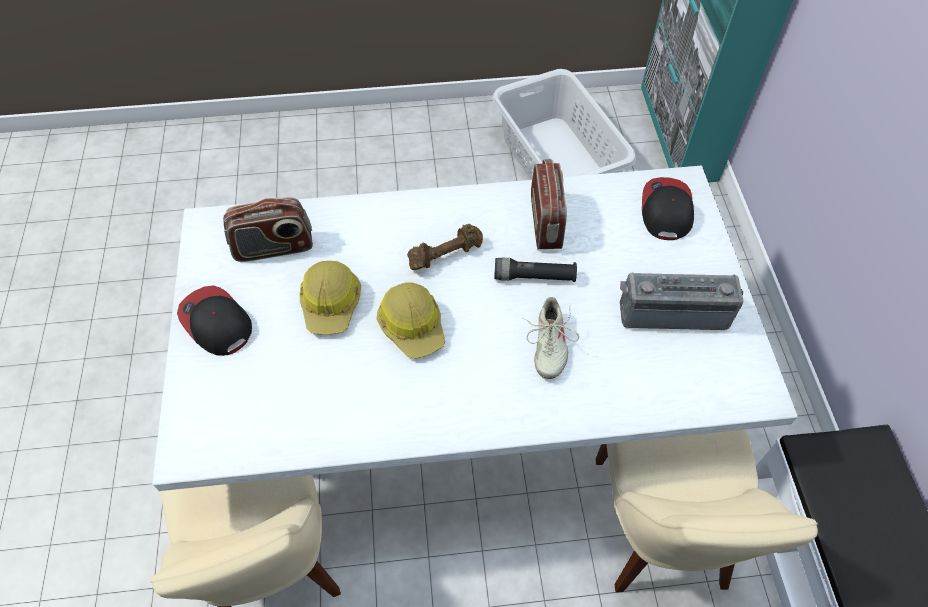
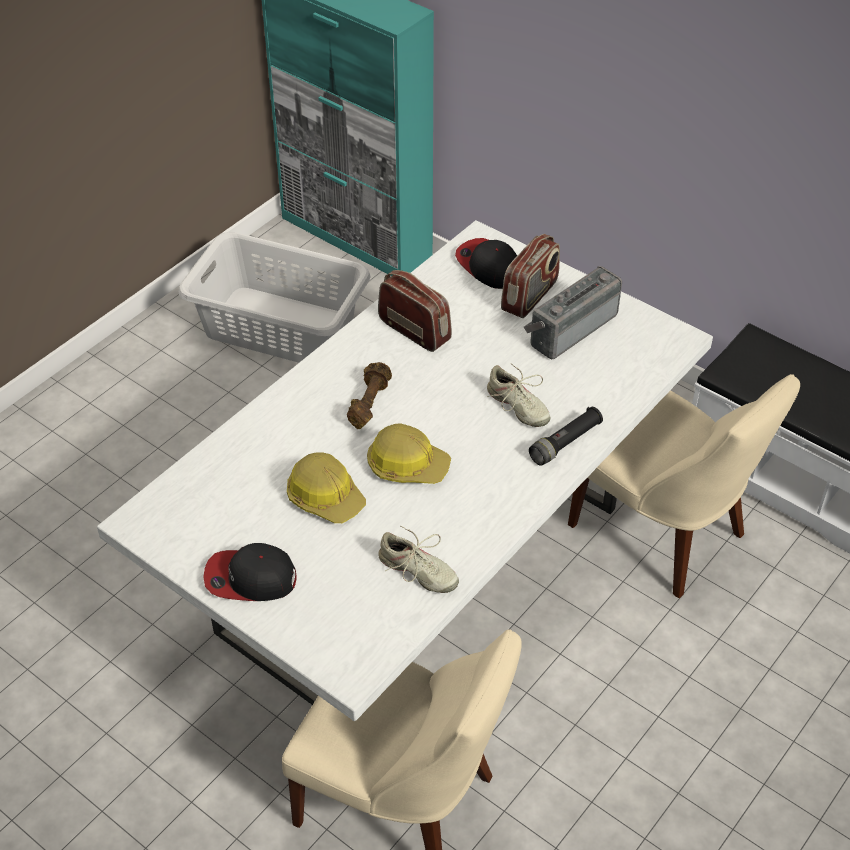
camera: 45 degrees left, 10 degrees down
radio [223,197,313,262] -> radio moved to [501,234,560,318]
black flashlight [494,258,577,282] -> black flashlight moved to [529,407,603,466]
none -> beige shoe [378,526,459,593]

